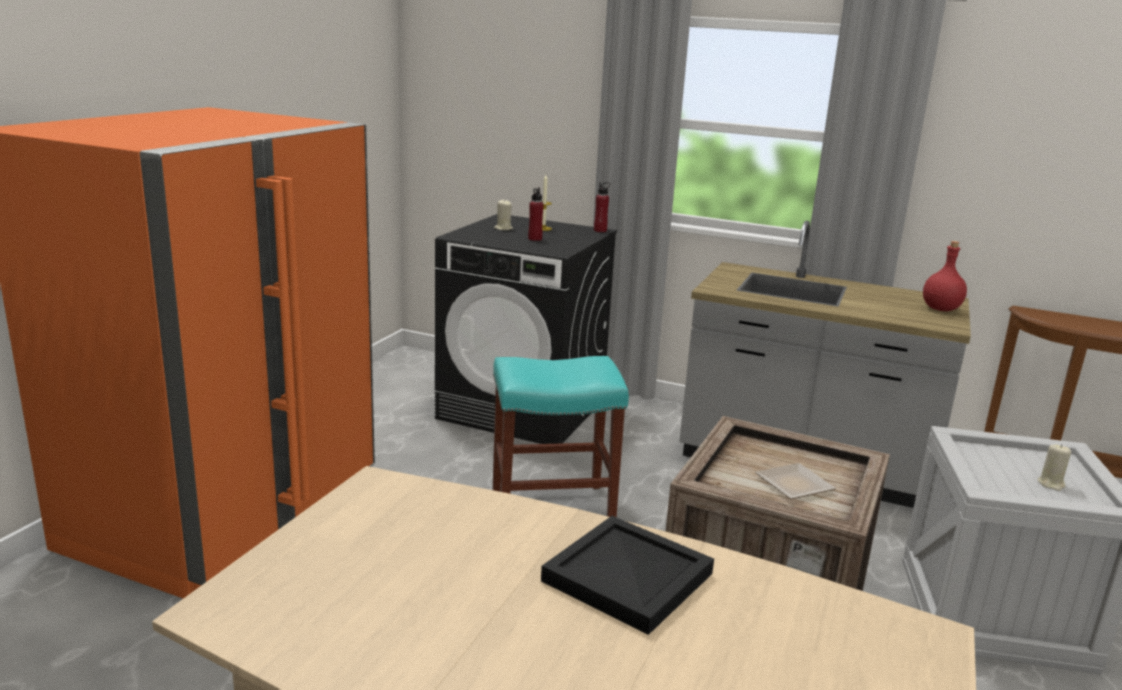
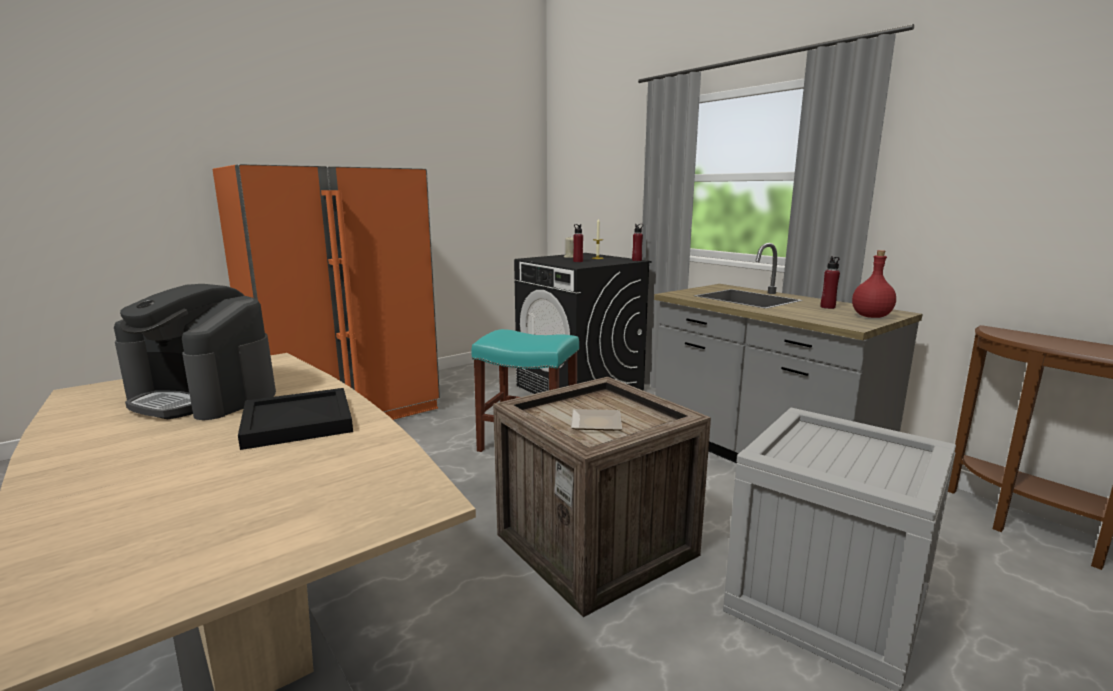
camera: 30 degrees right, 5 degrees down
beige candle [1037,444,1071,491] -> none
none -> coffee machine [114,284,276,420]
none -> red bottle [821,256,840,309]

